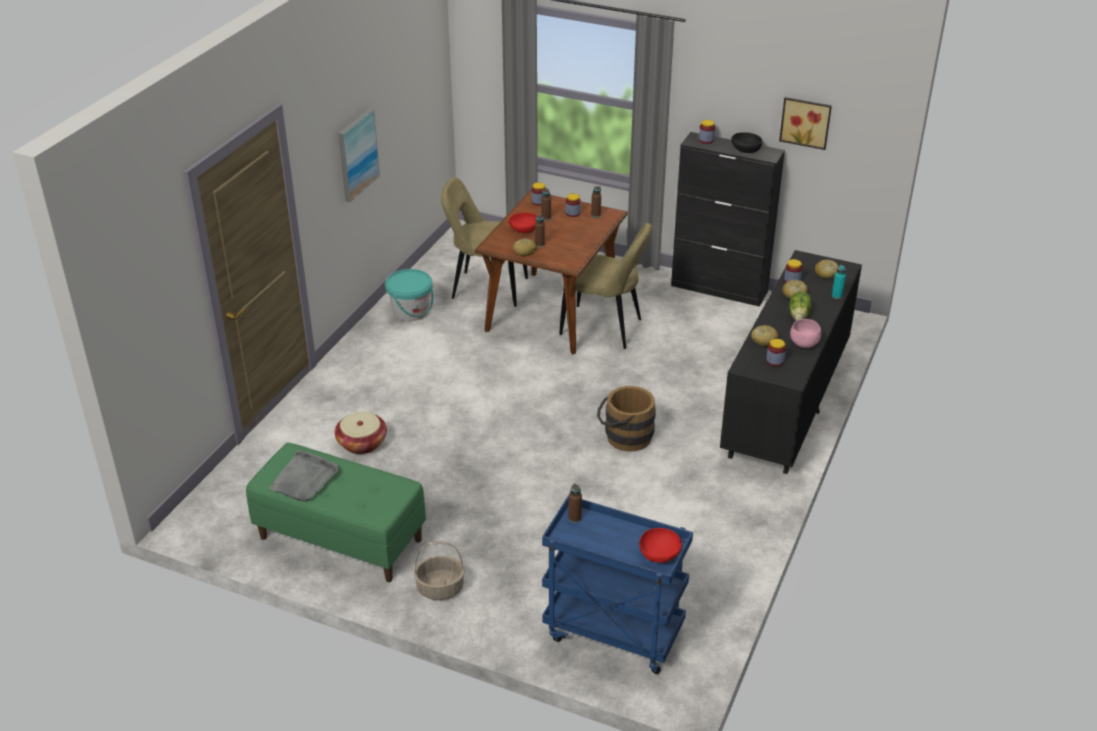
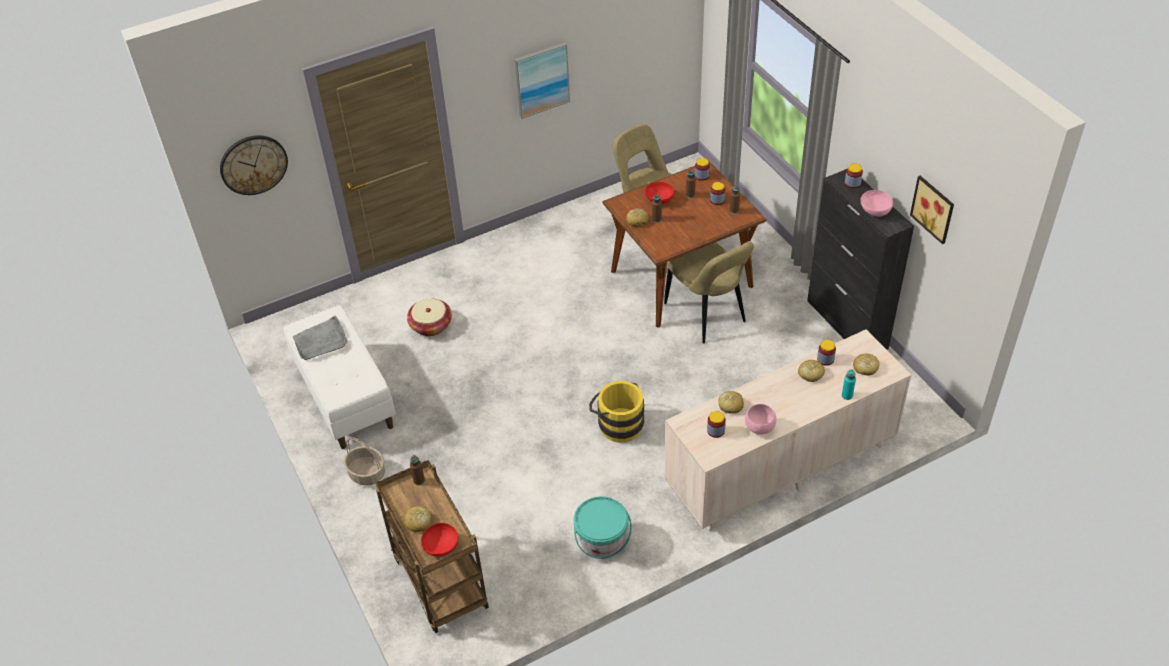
camera: 40 degrees right, 10 degrees up
green bench [246,443,426,582] -> white bench [284,305,396,449]
turquoise bucket [385,269,434,321] -> turquoise bucket moved to [574,496,632,559]
blue cart [542,495,693,674] -> brown cart [376,460,489,633]
brown bucket [597,386,656,451] -> yellow bucket [589,381,644,443]
black dresser [720,250,862,474] -> beige dresser [665,329,911,531]
black bowl [731,132,762,153] -> pink bowl [860,190,893,217]
lettuce [789,292,811,321] -> none
none -> wall clock [220,135,288,195]
none -> bread [405,506,431,532]

